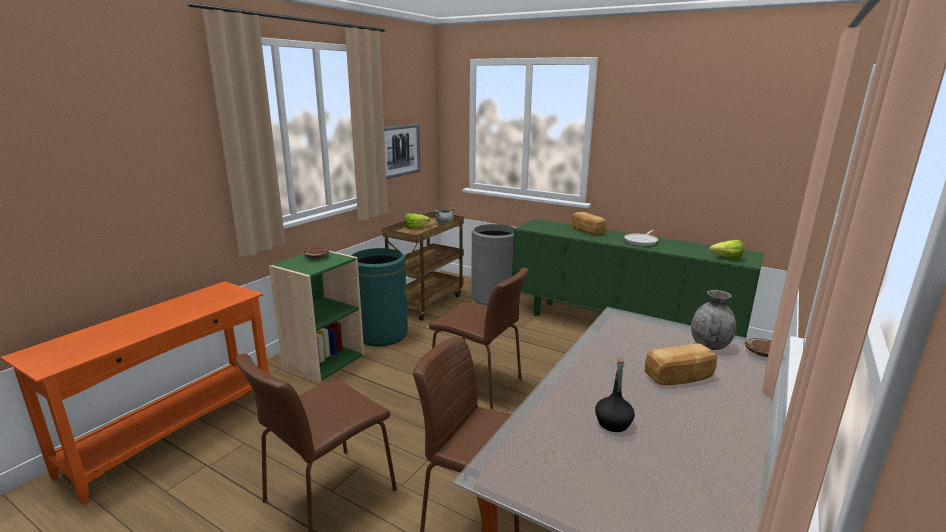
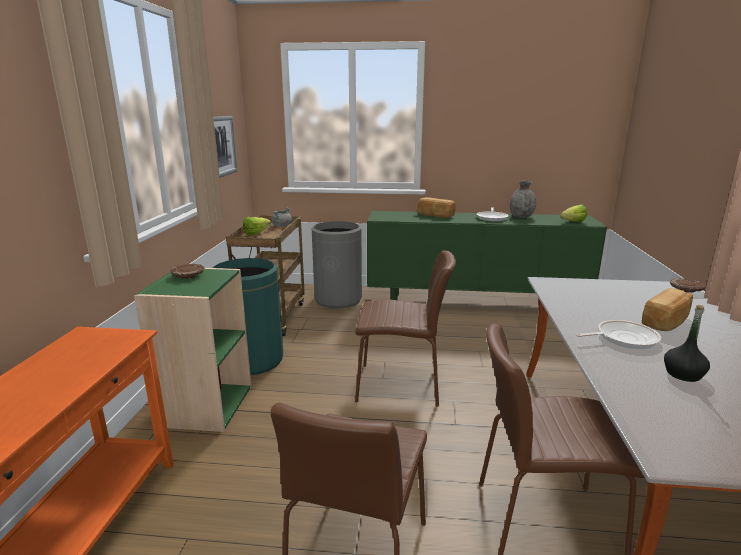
camera: 25 degrees left, 0 degrees up
grey vase [691,290,736,350] -> grey vase moved to [510,181,536,218]
none -> frying pan [576,320,661,349]

